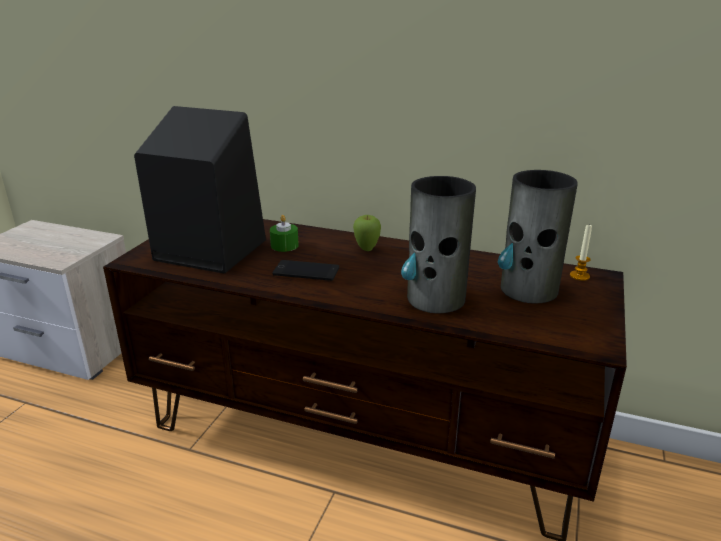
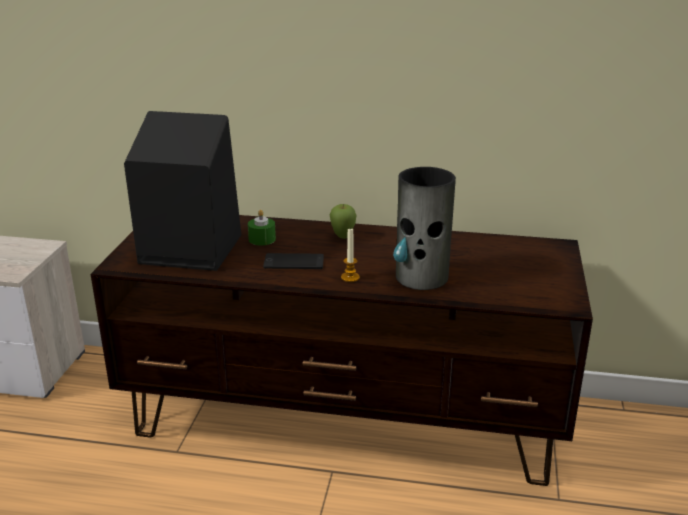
camera: 10 degrees left, 0 degrees up
vase [498,170,578,303] -> none
candle [570,223,592,281] -> candle moved to [341,227,360,282]

